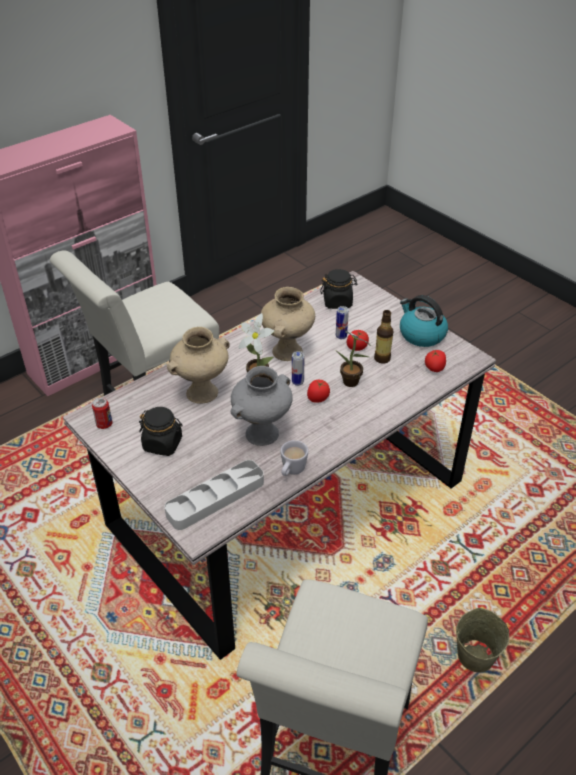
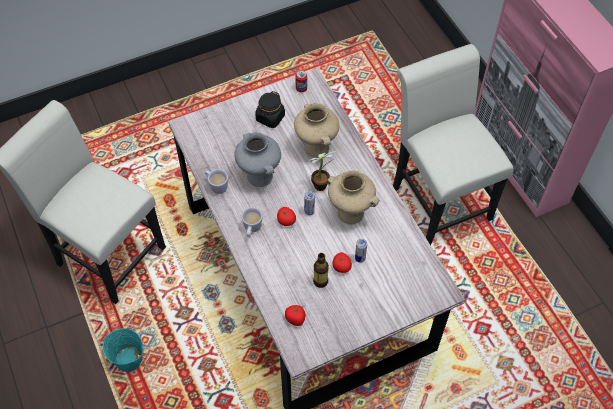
camera: 105 degrees right, 15 degrees up
grey tray [164,460,264,530] -> none
black jar [320,269,357,309] -> none
potted plant [335,330,372,387] -> none
kettle [400,295,448,347] -> none
beige bucket [456,608,509,673] -> turquoise bucket [103,328,144,372]
none -> white mug [241,207,263,237]

